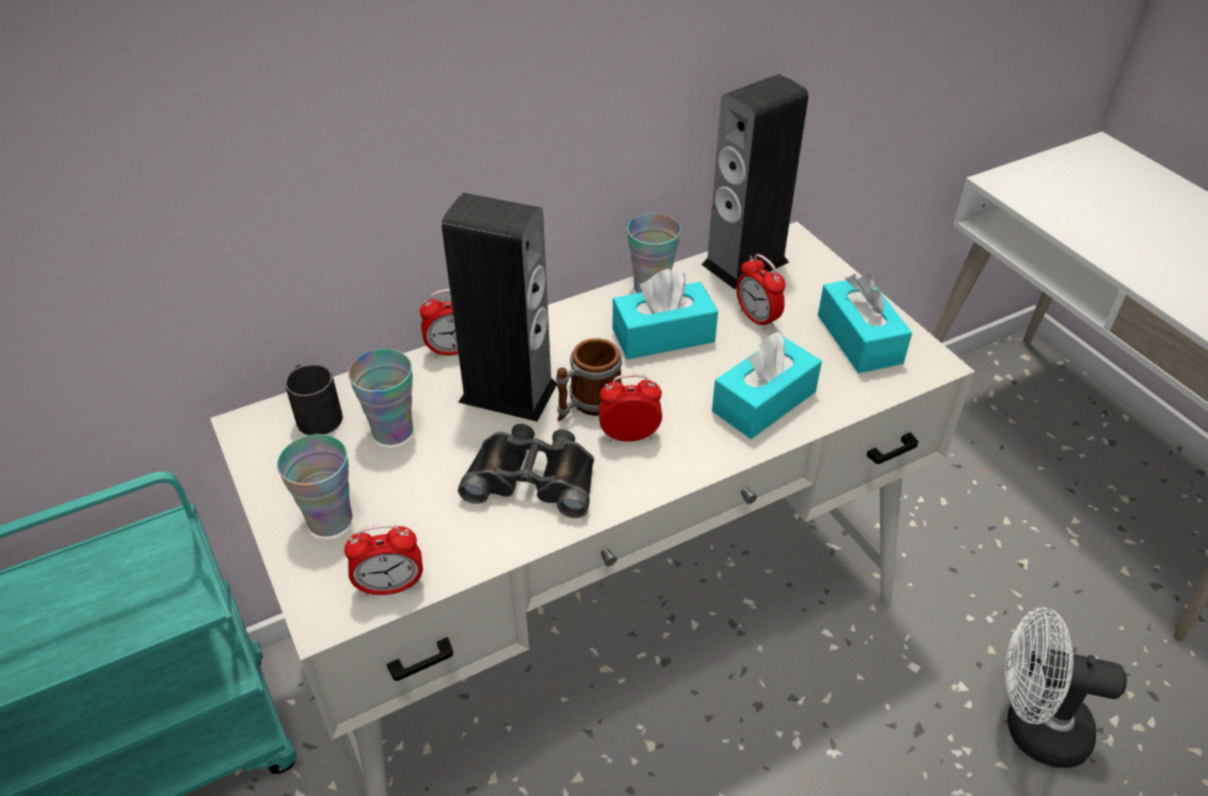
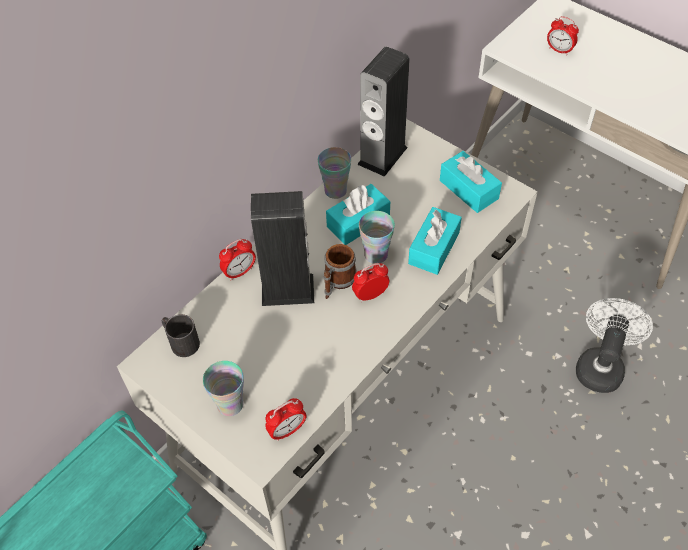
camera: 20 degrees left, 10 degrees up
cup [348,349,413,445] -> cup moved to [359,211,395,264]
black binoculars [458,424,594,518] -> none
alarm clock [736,254,785,330] -> alarm clock moved to [547,16,579,55]
white fan [1005,607,1127,768] -> white fan turned 120 degrees clockwise [576,298,653,393]

